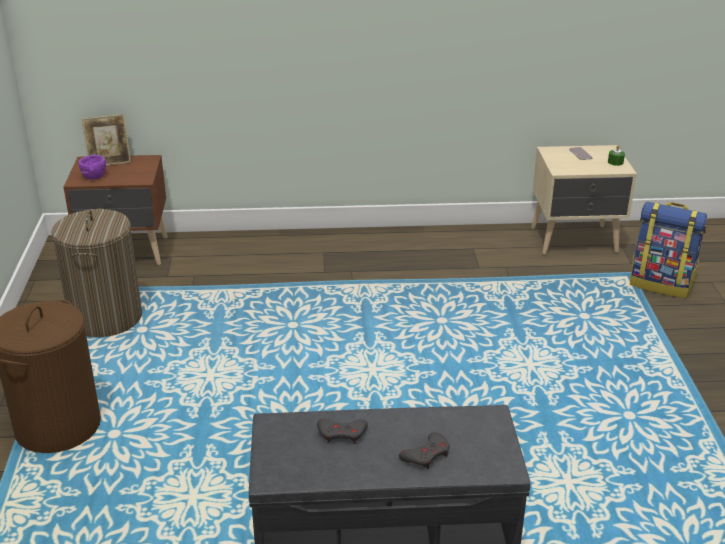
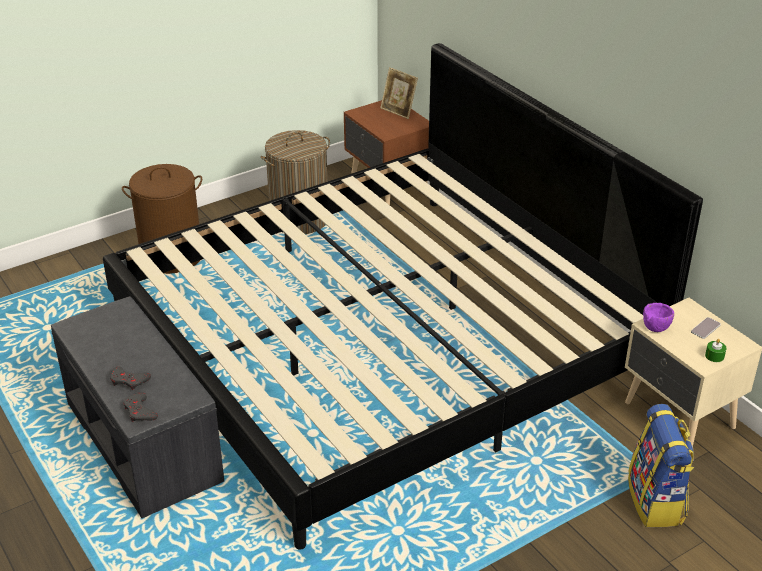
camera: 60 degrees right, 5 degrees up
purple bowl [79,155,106,180] -> purple bowl moved to [643,303,674,332]
grey game controller [317,419,368,444] -> grey game controller moved to [123,392,158,422]
none -> bed [103,43,703,550]

